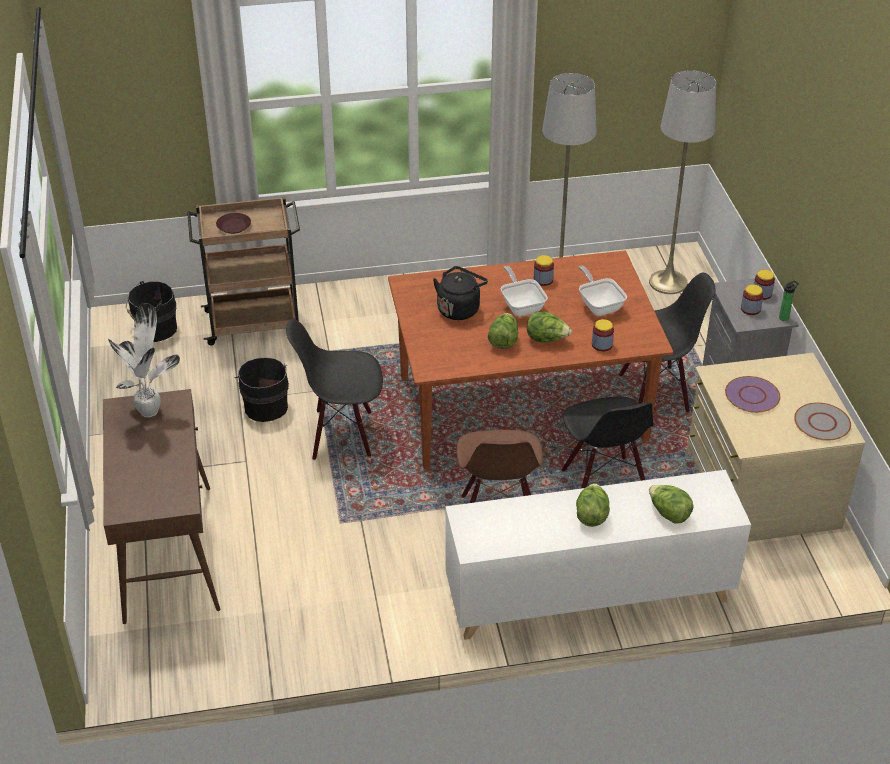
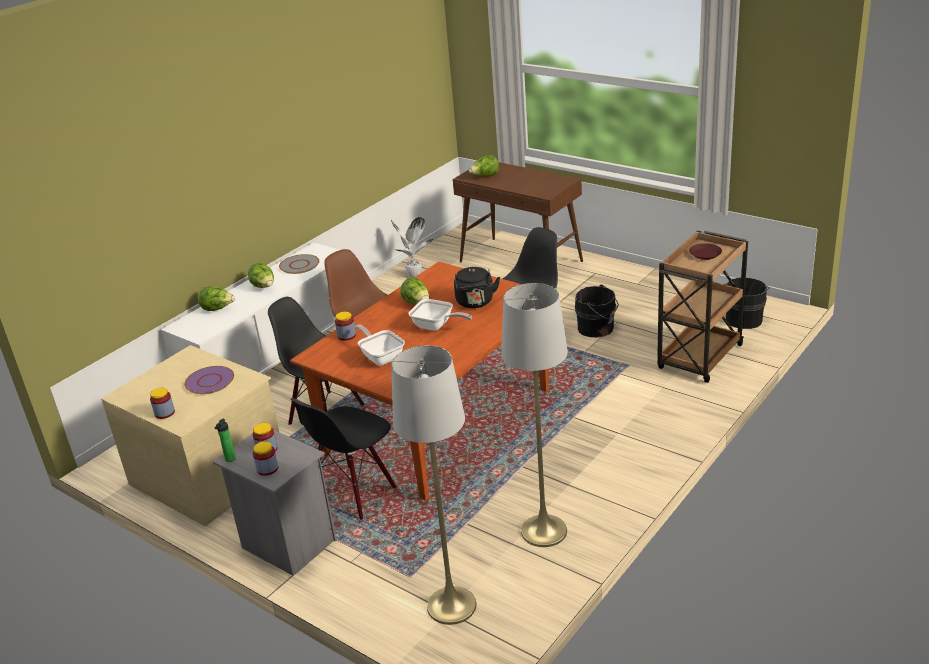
camera: 140 degrees right, 10 degrees down
potted plant [108,304,180,417] -> potted plant moved to [391,217,434,278]
lettuce [527,311,572,342] -> lettuce moved to [469,155,499,177]
jar [534,255,554,286] -> jar moved to [150,388,175,419]
frying pan [578,266,627,316] -> frying pan turned 150 degrees counterclockwise [355,324,405,366]
grey plate [794,402,851,441] -> grey plate moved to [279,254,319,274]

